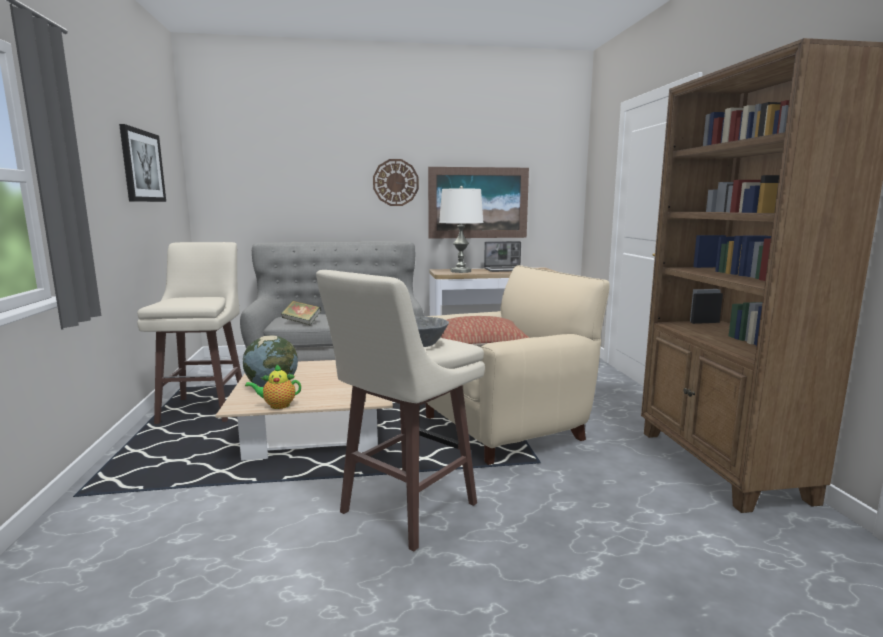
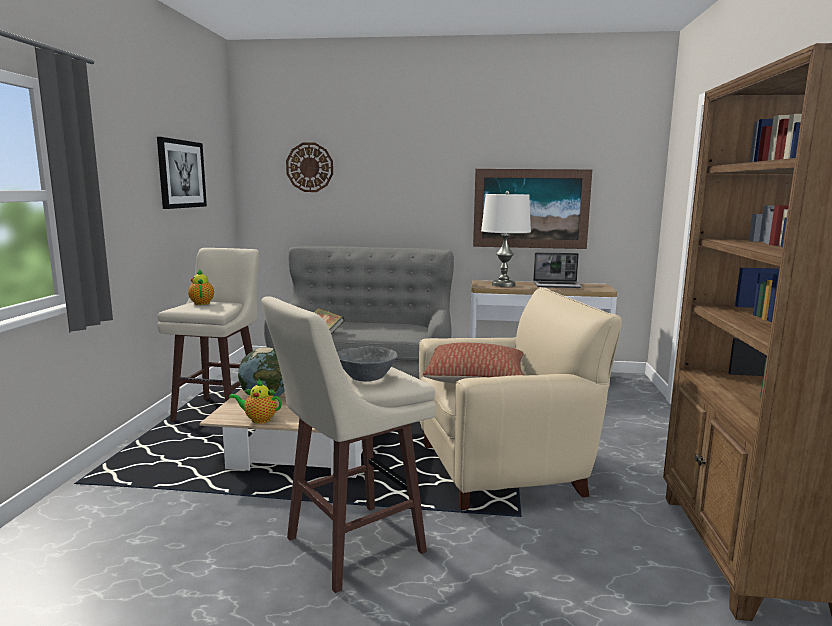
camera: 15 degrees right, 0 degrees up
wall clock [373,159,419,206] -> wall clock moved to [286,143,333,192]
none -> teapot [188,269,214,305]

